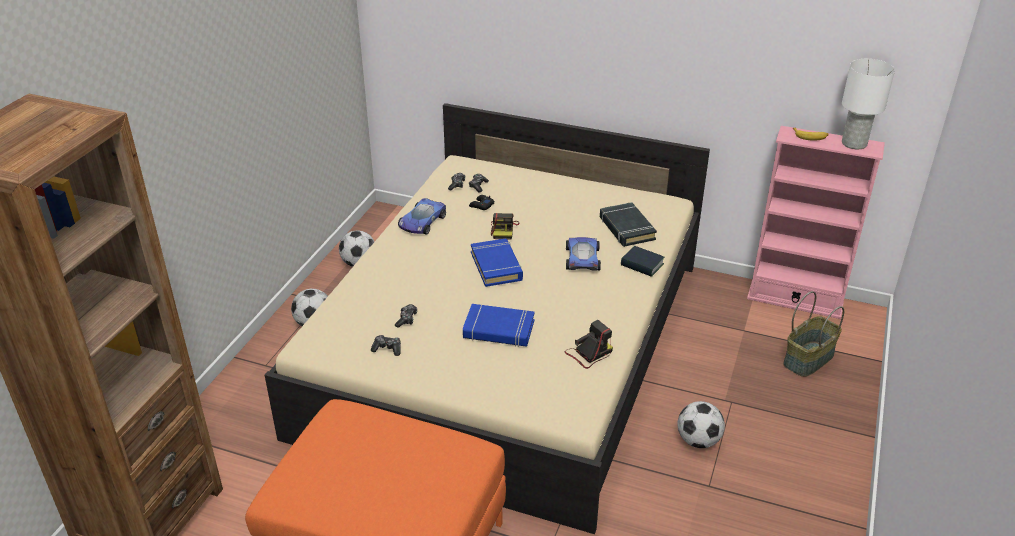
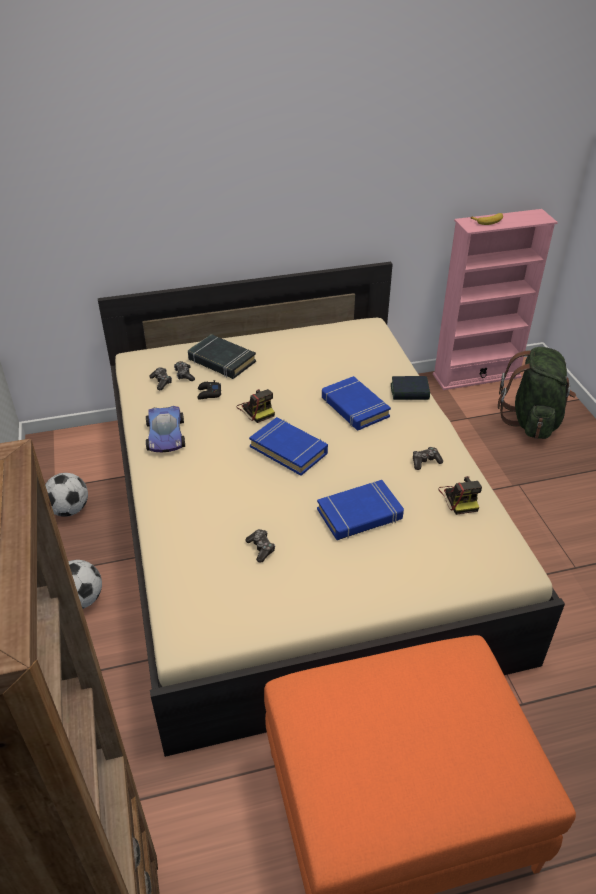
camera: 35 degrees left, 5 degrees up
game controller [371,335,401,356] -> game controller moved to [413,447,443,470]
camera [565,320,613,369] -> camera turned 150 degrees clockwise [438,476,482,515]
toy car [566,237,601,271] -> blue book [322,376,391,430]
black book [600,202,657,247] -> black book moved to [188,334,256,379]
football [677,401,725,448] -> none
basket [783,291,844,377] -> green backpack [498,347,576,439]
white table lamp [842,59,895,149] -> none

